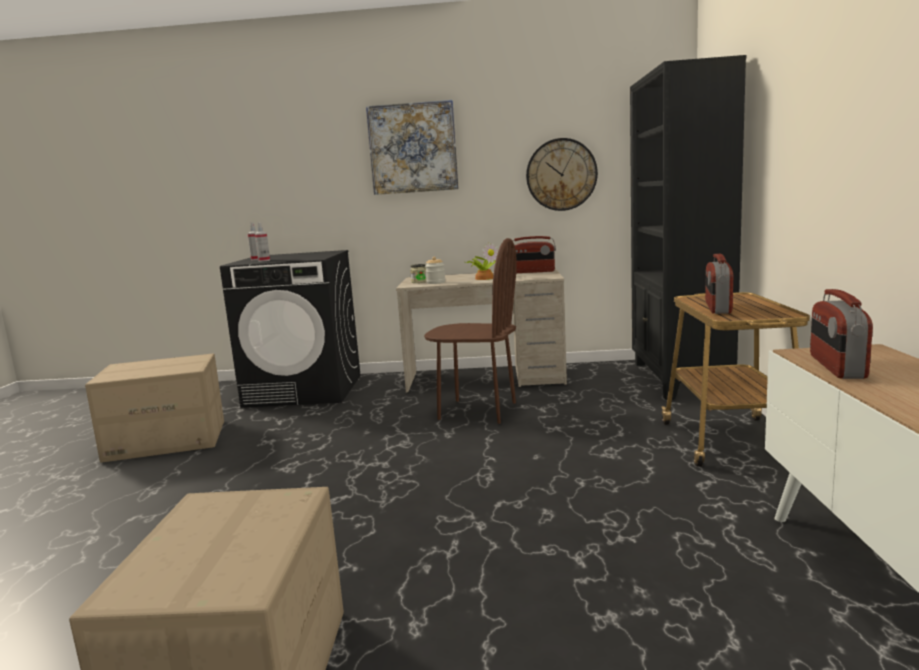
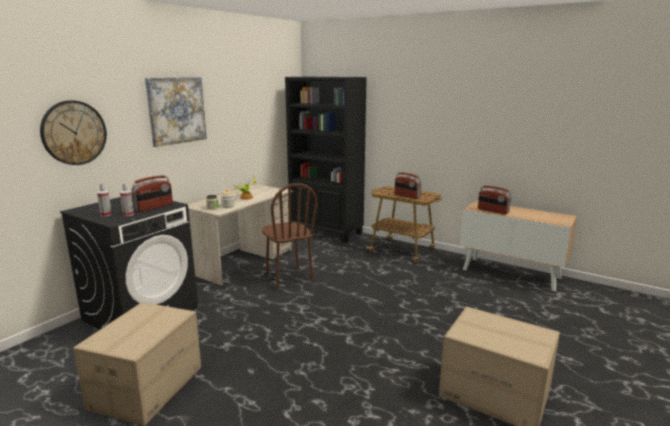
camera: 60 degrees left, 5 degrees up
brown chair [424,238,517,424] -> brown chair turned 105 degrees clockwise [262,183,317,290]
radio [513,236,556,273] -> radio moved to [131,175,173,212]
wall clock [526,138,598,211] -> wall clock moved to [40,100,107,165]

